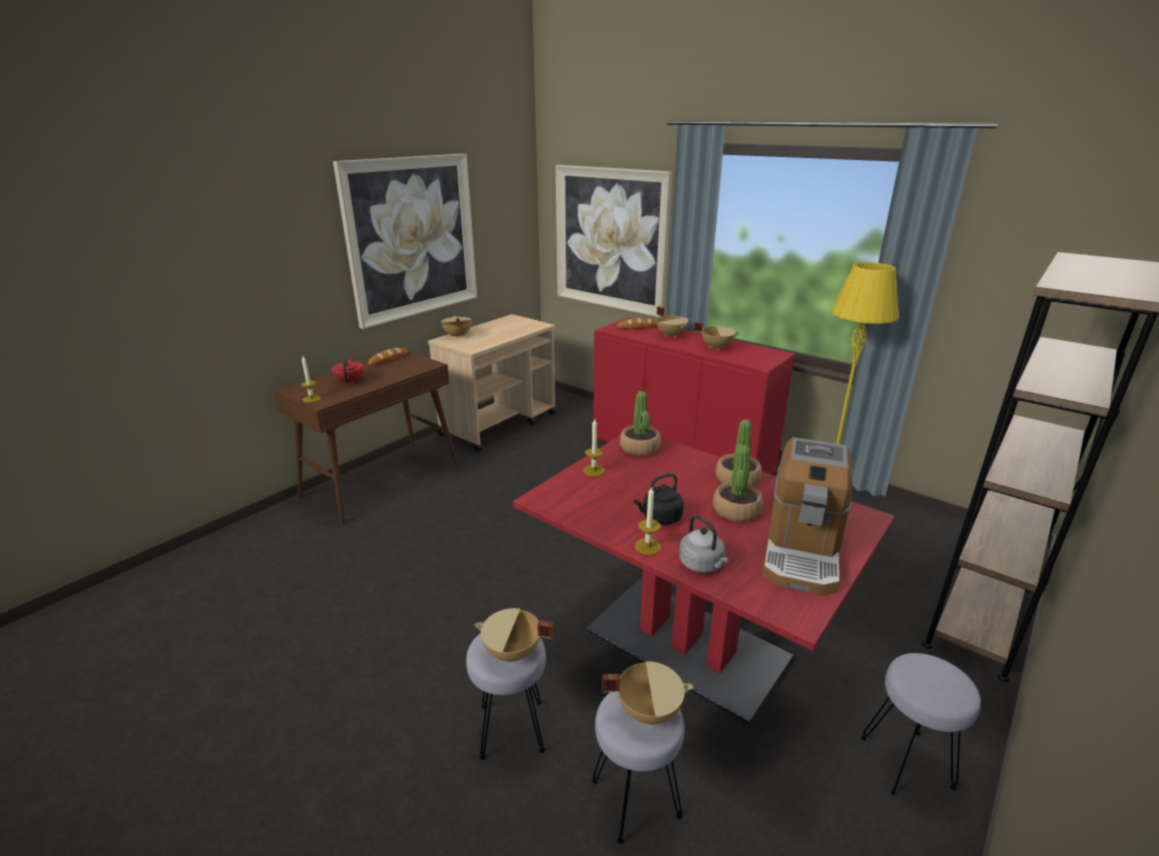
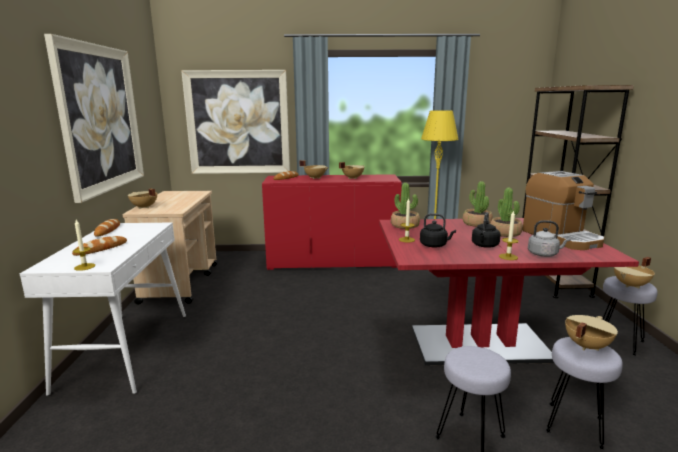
camera: 40 degrees left, 10 degrees down
brown console table [274,351,458,524] -> white console table [20,222,186,396]
red teapot [331,359,364,385] -> bread [72,236,127,256]
beige cooking pot [475,608,554,663] -> beige cooking pot moved to [614,257,655,288]
none -> black kettle [420,213,456,248]

